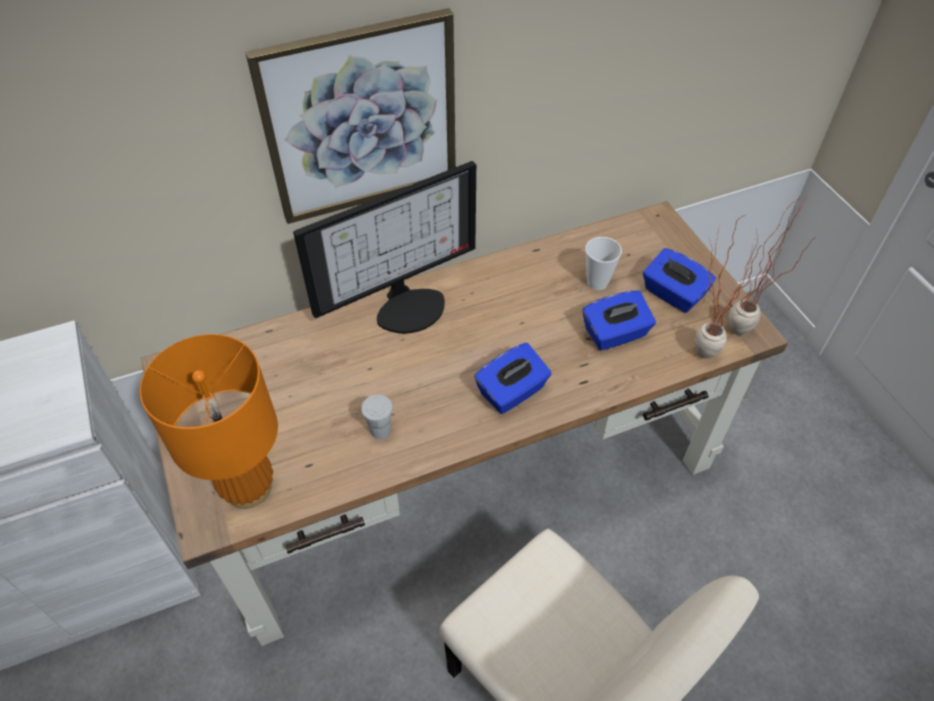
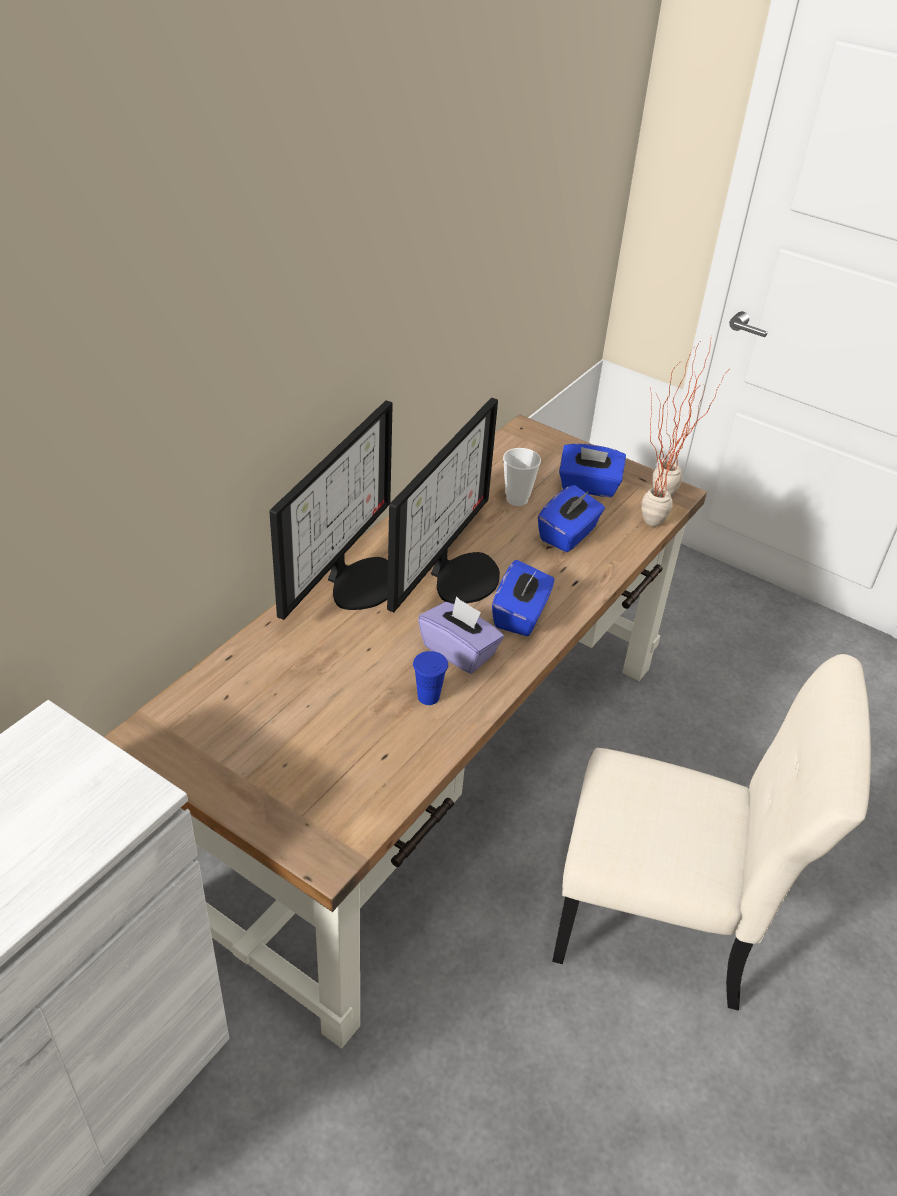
camera: 35 degrees left, 10 degrees down
orange table lamp [140,334,278,509] -> none
picture [245,8,456,224] -> none
white cup [361,395,393,439] -> blue cup [413,651,448,705]
none -> monitor [387,398,500,612]
none -> purple tissue box [418,596,504,674]

